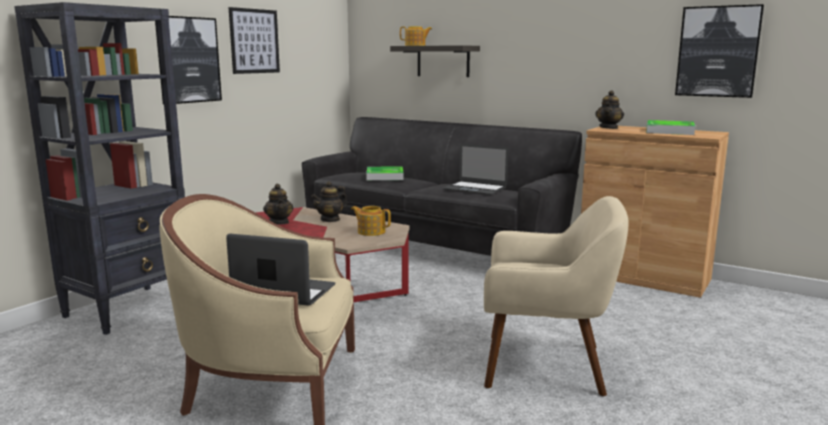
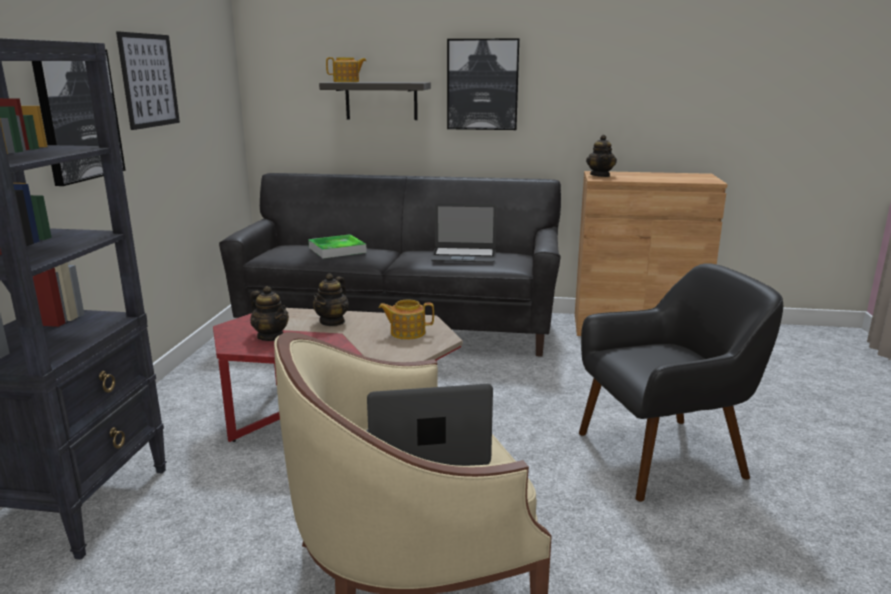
camera: 25 degrees left, 5 degrees up
beige armchair [484,196,629,397] -> black armchair [579,263,783,502]
tray [646,120,695,135] -> none
picture [675,4,764,98] -> picture moved to [447,38,520,130]

